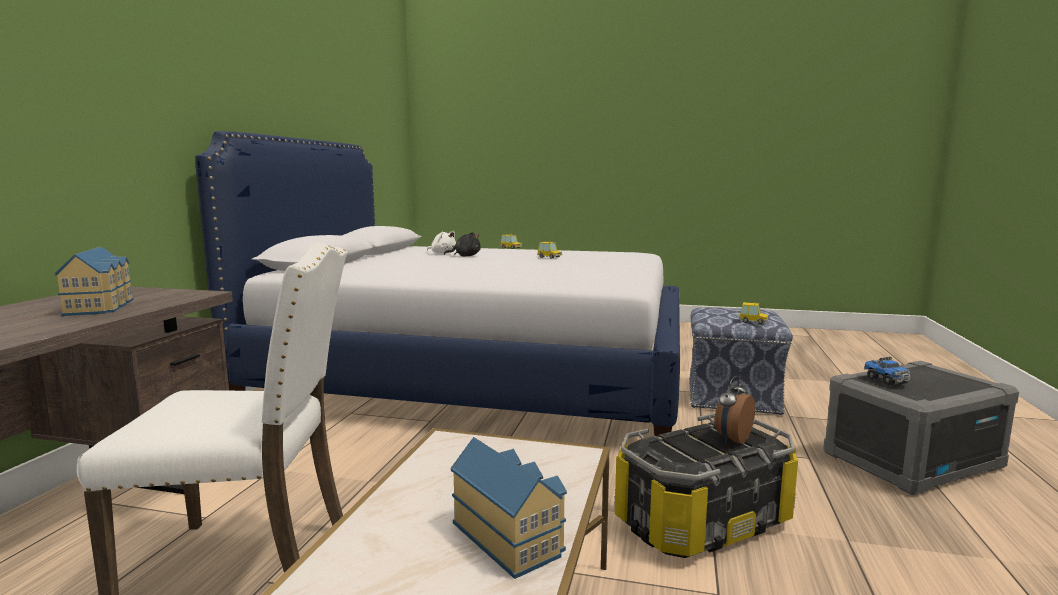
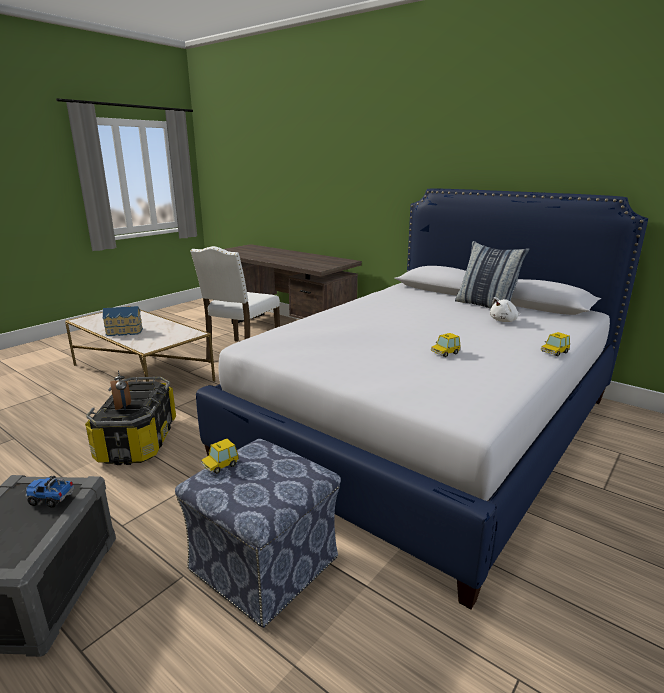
camera: 115 degrees right, 10 degrees up
toy house [54,247,134,316] -> none
black plush toy [444,232,481,257] -> none
none -> pillow [455,241,529,309]

